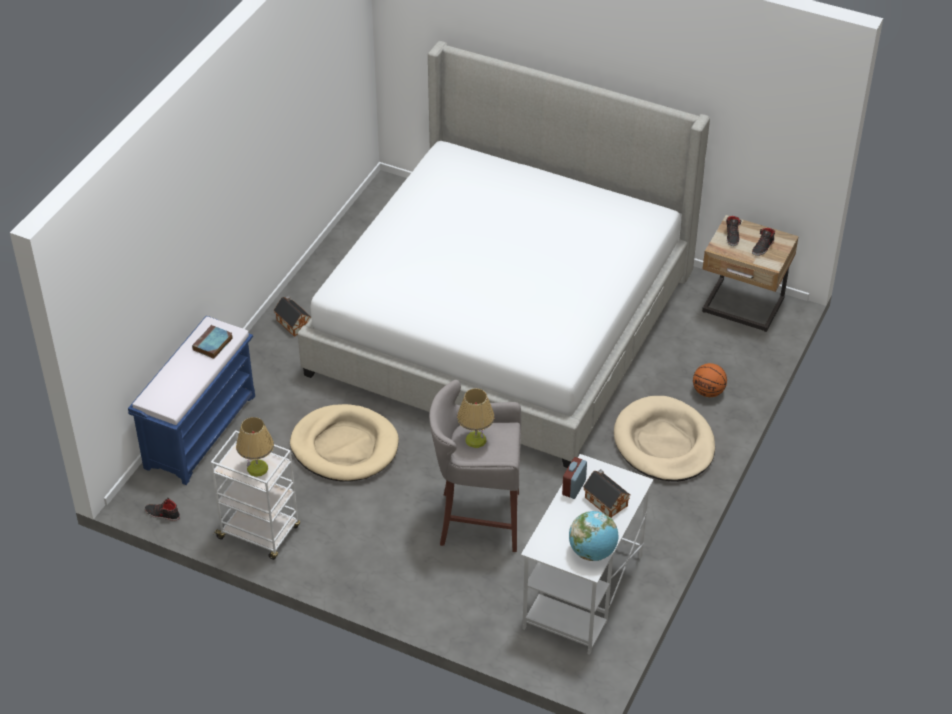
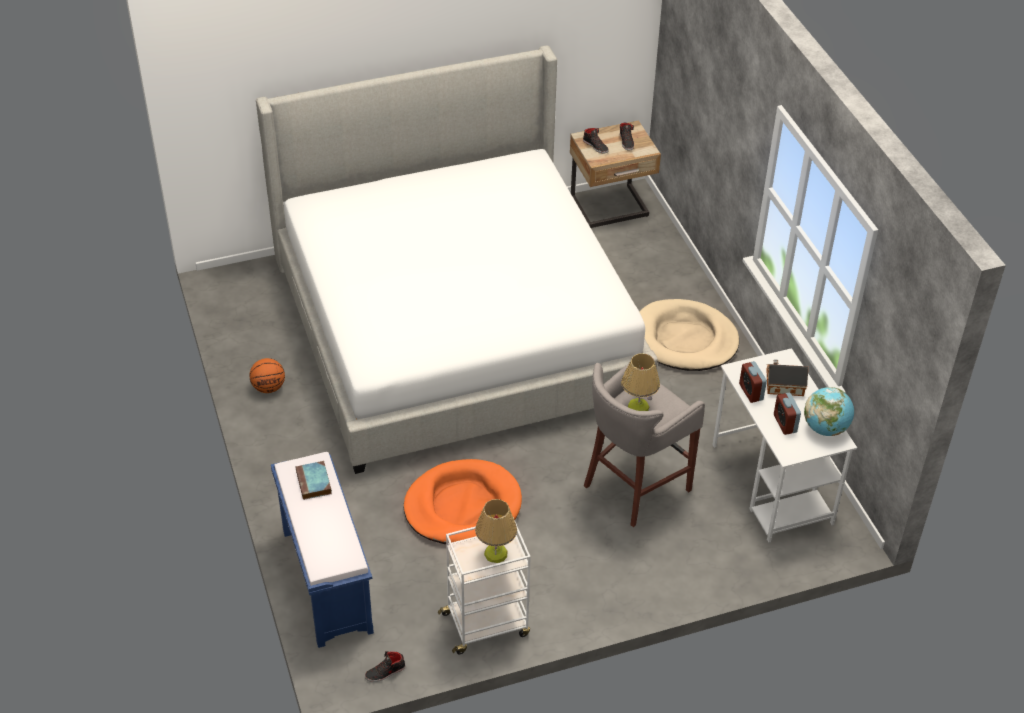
camera: 45 degrees left, 0 degrees up
toy house [273,296,311,337] -> none
beige dog bed [290,404,399,482] -> orange dog bed [404,459,522,544]
basketball [693,363,727,397] -> basketball moved to [249,358,285,393]
none -> alarm clock [774,393,801,435]

